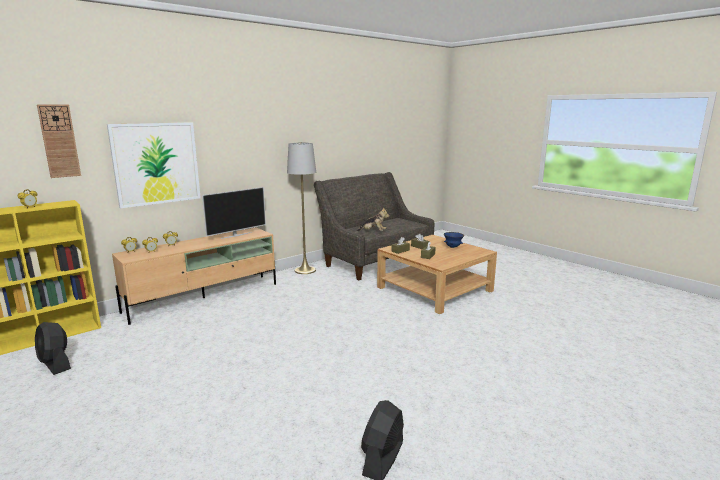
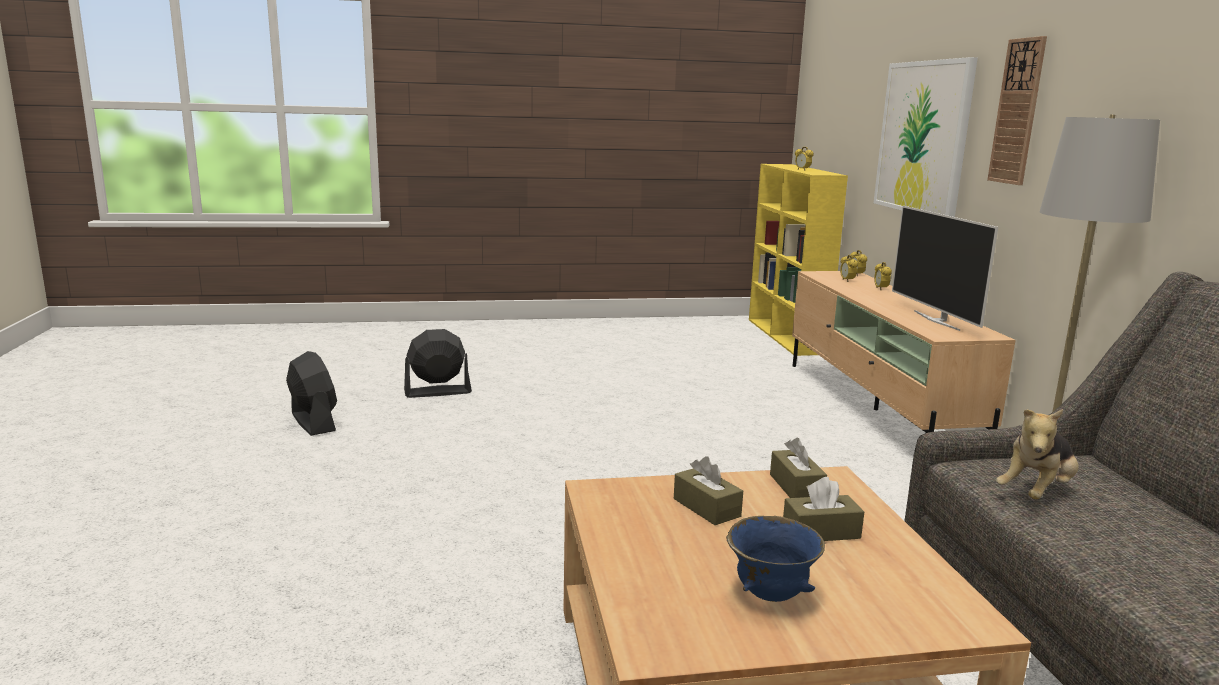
camera: 120 degrees right, 0 degrees up
black fan [35,322,71,375] -> black fan moved to [404,329,472,398]
wall clock [37,104,81,178] -> wall clock moved to [987,36,1047,185]

